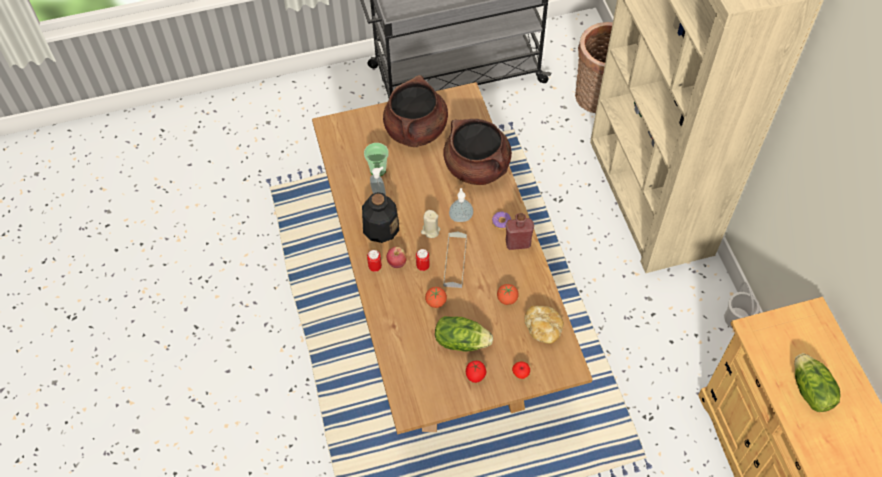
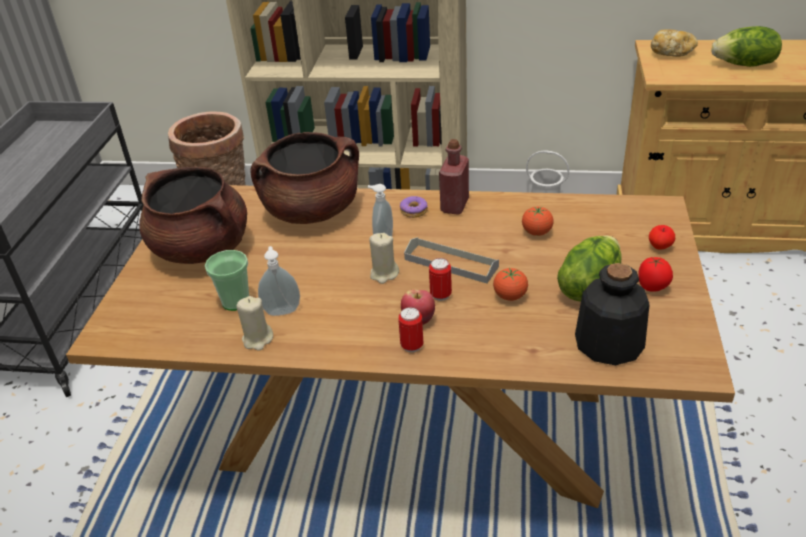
camera: 65 degrees left, 20 degrees down
bottle [362,192,399,243] -> bottle moved to [575,263,650,365]
bread [524,306,564,344] -> bread moved to [651,29,698,57]
none -> beige candle [236,296,273,351]

